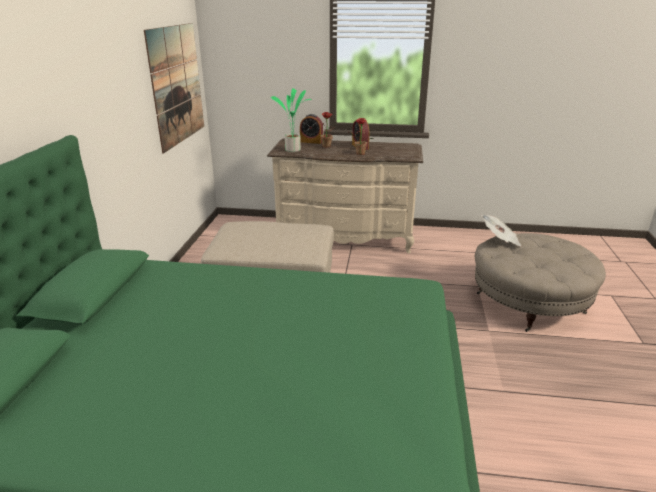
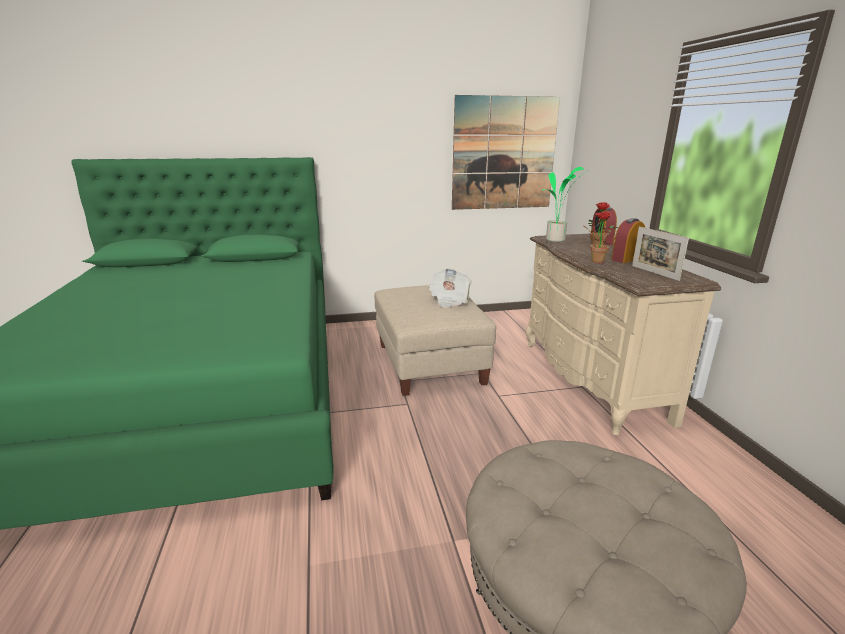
camera: 70 degrees right, 5 degrees down
newspaper [481,215,521,247] -> newspaper moved to [428,269,472,307]
none -> picture frame [632,227,689,281]

